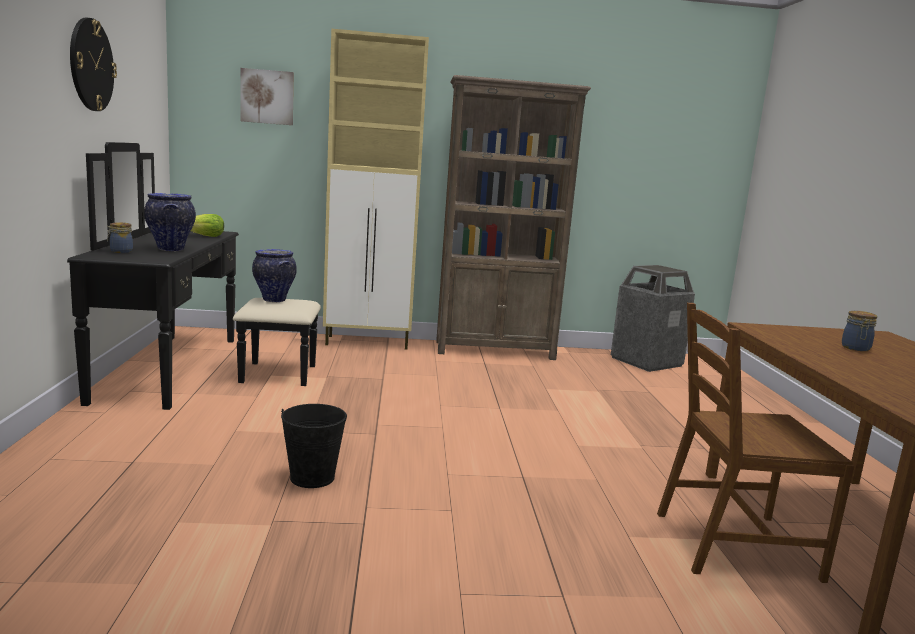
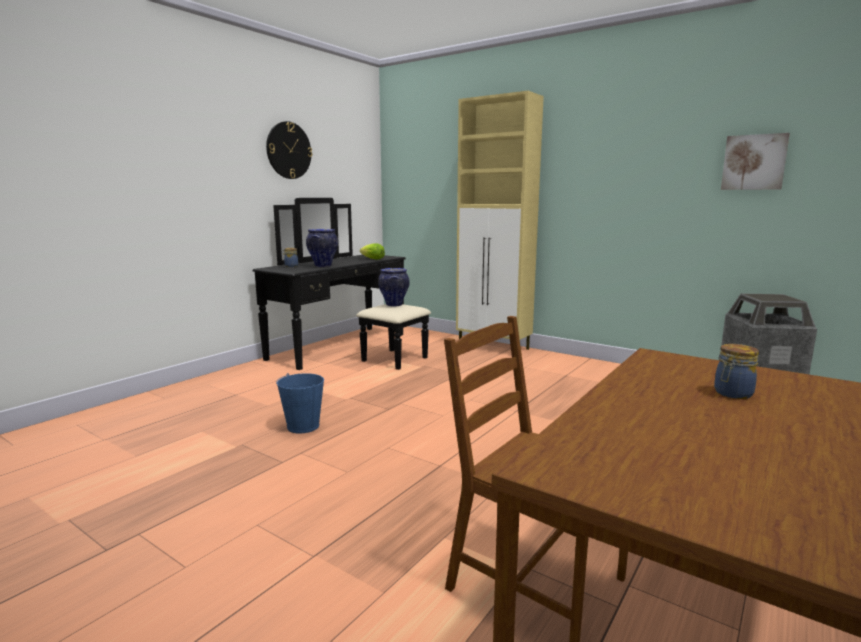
camera: 40 degrees right, 0 degrees up
picture [241,68,294,125] -> picture moved to [721,133,790,190]
black bucket [281,404,347,488] -> blue bucket [276,373,324,434]
brown bookcase [436,75,591,360] -> none

